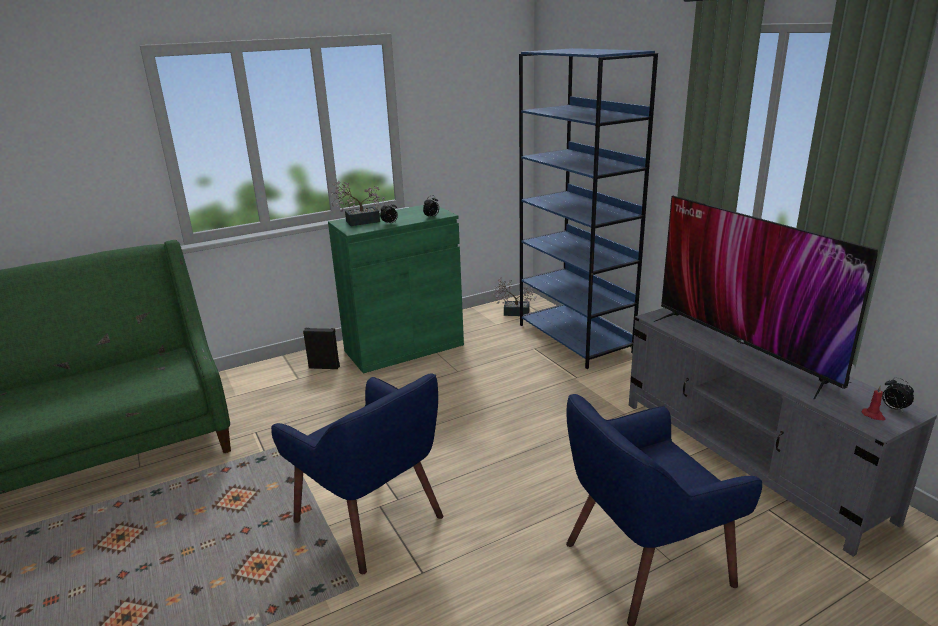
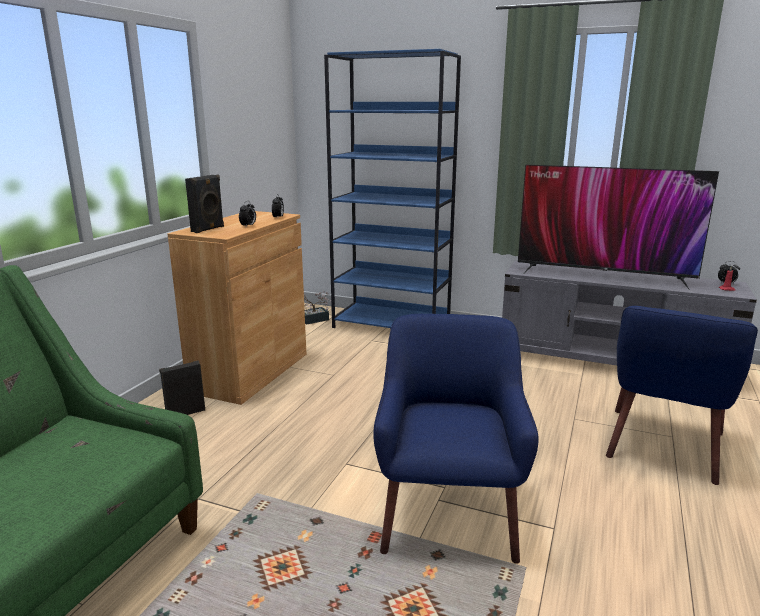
camera: 40 degrees left, 5 degrees down
blue armchair [271,373,443,574] -> blue armchair turned 90 degrees counterclockwise [373,314,539,564]
green cabinet [328,205,464,374] -> brown cabinet [168,211,306,405]
potted plant [331,181,385,226] -> black speaker [185,175,224,233]

